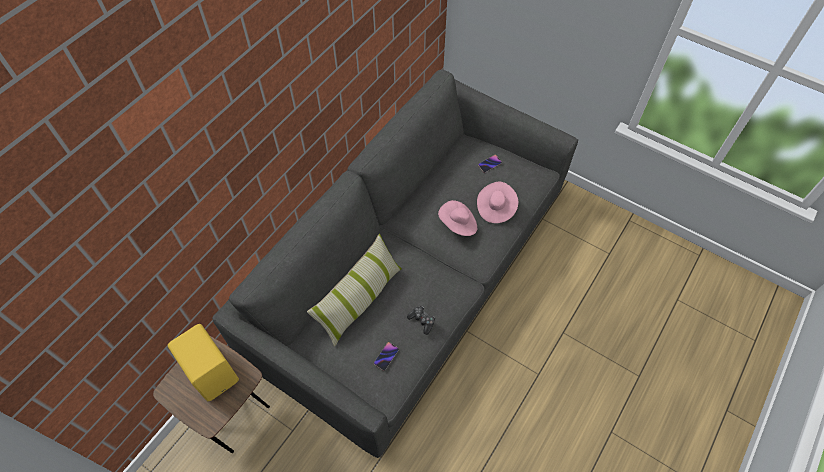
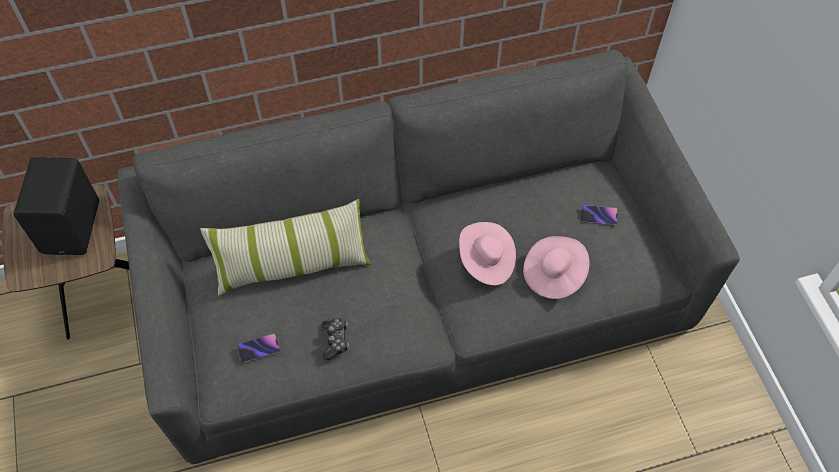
camera: 40 degrees right, 0 degrees up
yellow speaker [168,324,239,401] -> black speaker [14,157,99,255]

